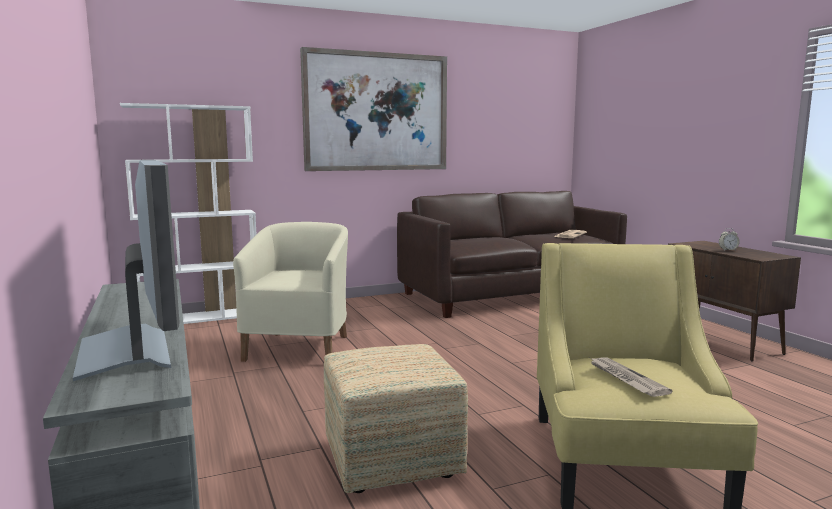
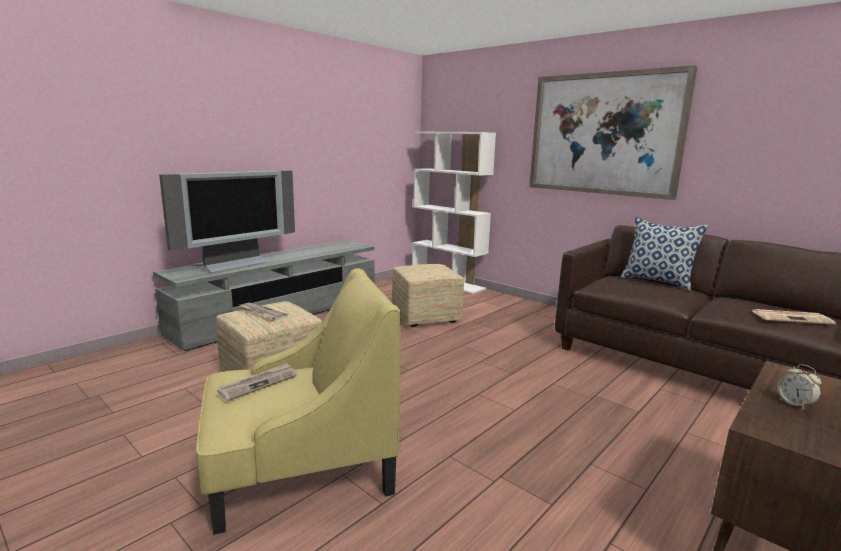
camera: 65 degrees right, 5 degrees up
beige armchair [233,222,348,362] -> ottoman [392,264,464,327]
none -> newspaper [238,303,288,320]
none -> pillow [621,217,708,291]

